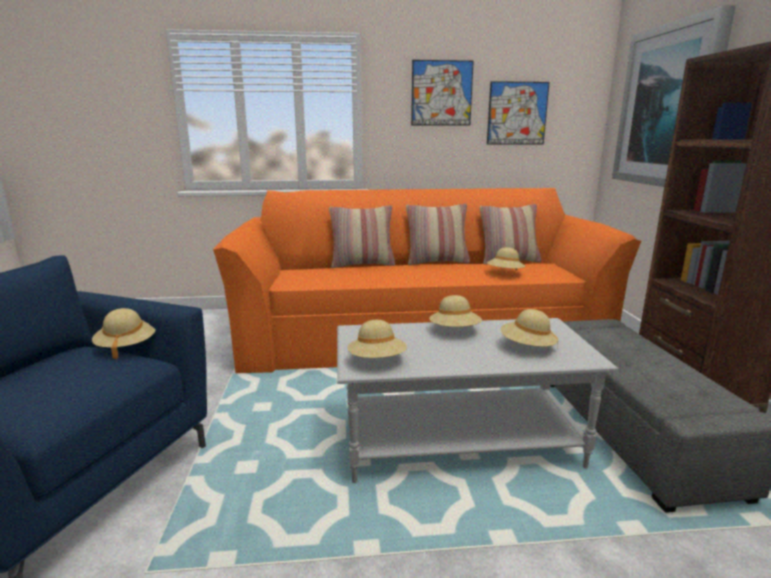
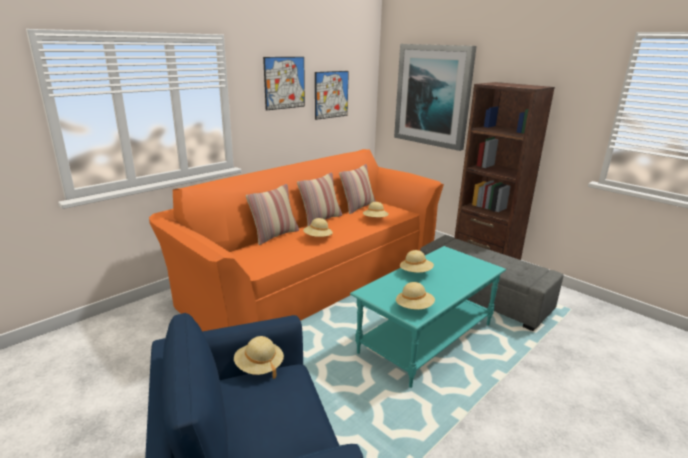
camera: 40 degrees left, 5 degrees up
grey coffee table [337,318,618,483] -> turquoise coffee table [350,246,506,388]
beige hat [501,309,558,347] -> beige hat moved to [303,218,333,237]

